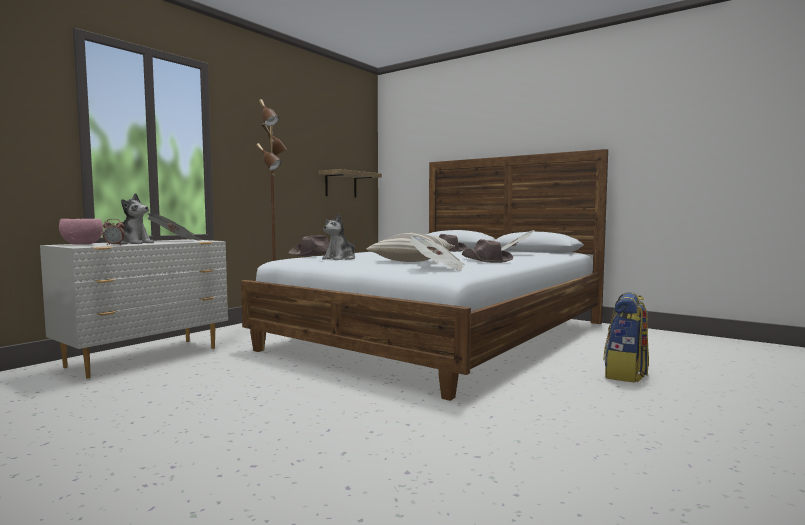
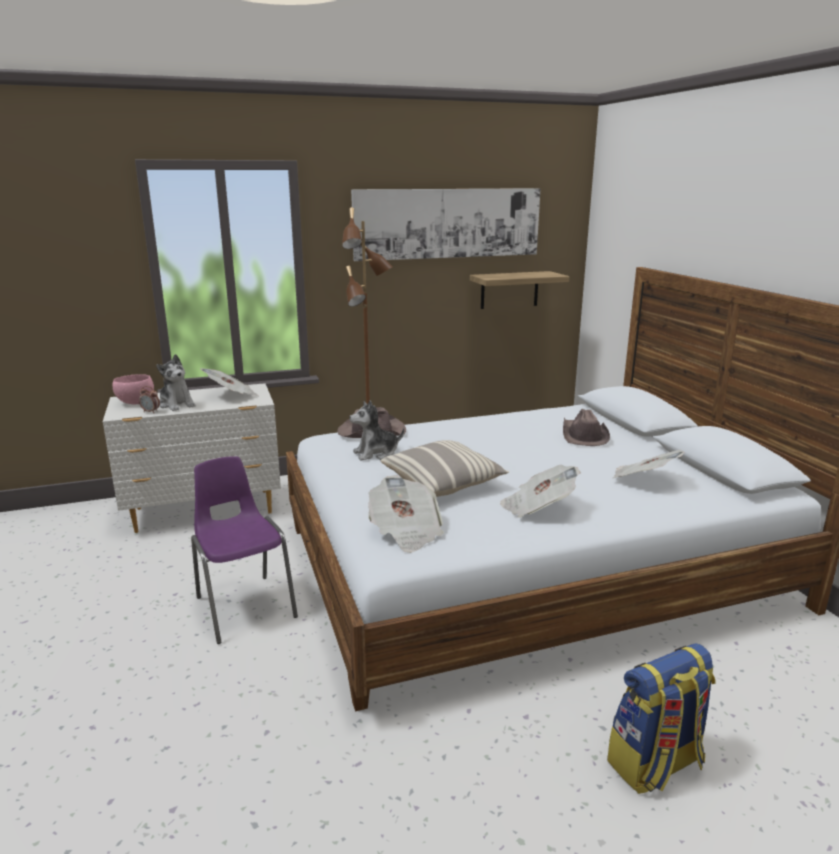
camera: 35 degrees right, 15 degrees up
brown hat [462,239,513,263] -> newspaper [500,465,581,518]
none -> purple chair [191,456,298,644]
none -> picture [351,188,541,261]

